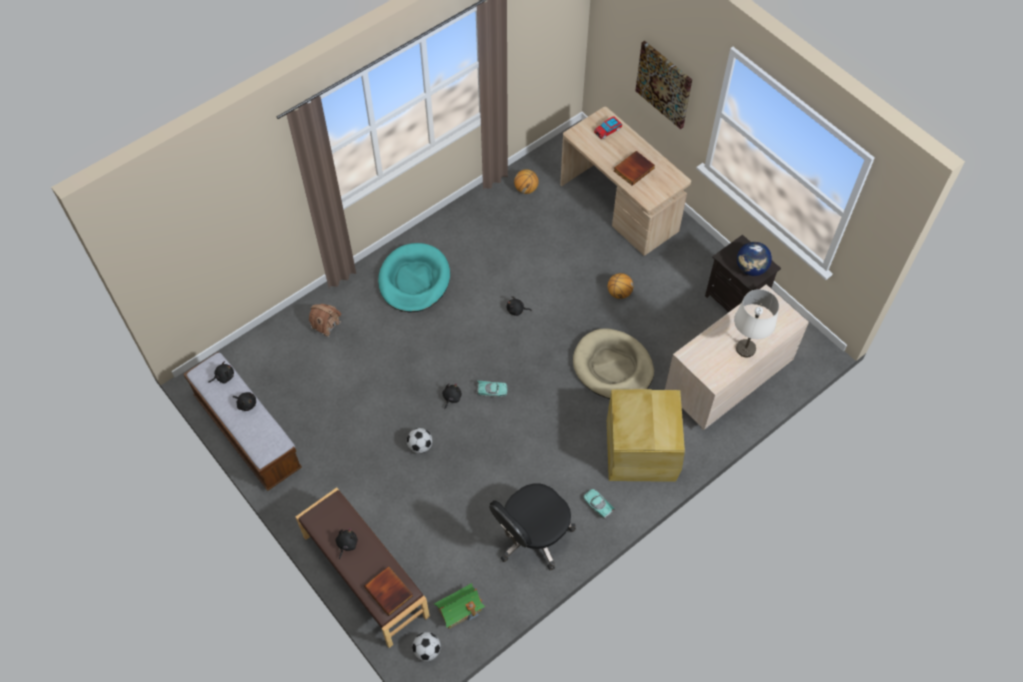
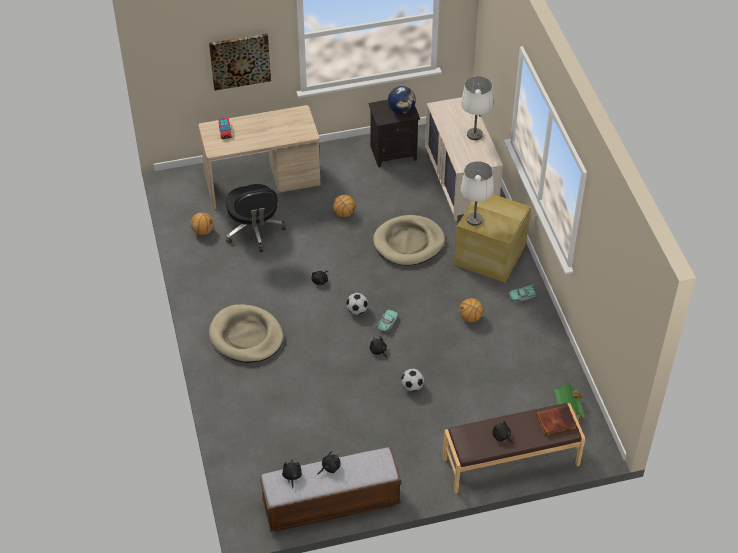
camera: 65 degrees left, 10 degrees down
toy house [309,304,342,337] -> none
turquoise dog bed [378,243,450,313] -> beige dog bed [209,304,284,363]
football [412,632,441,661] -> football moved to [346,293,368,315]
black office chair [489,483,576,570] -> black office chair moved to [226,184,286,252]
book [614,151,655,186] -> none
none -> basketball [459,298,483,322]
none -> white table lamp [460,161,494,226]

